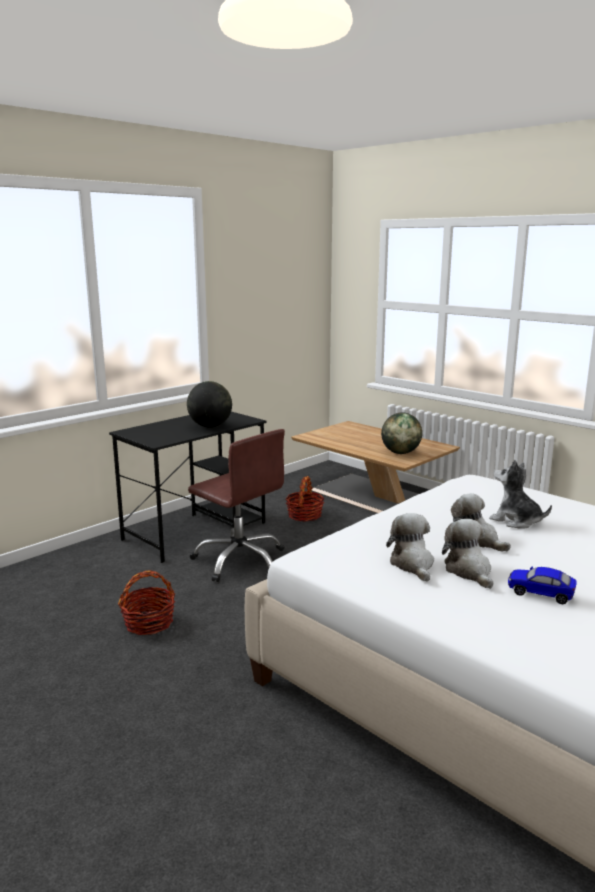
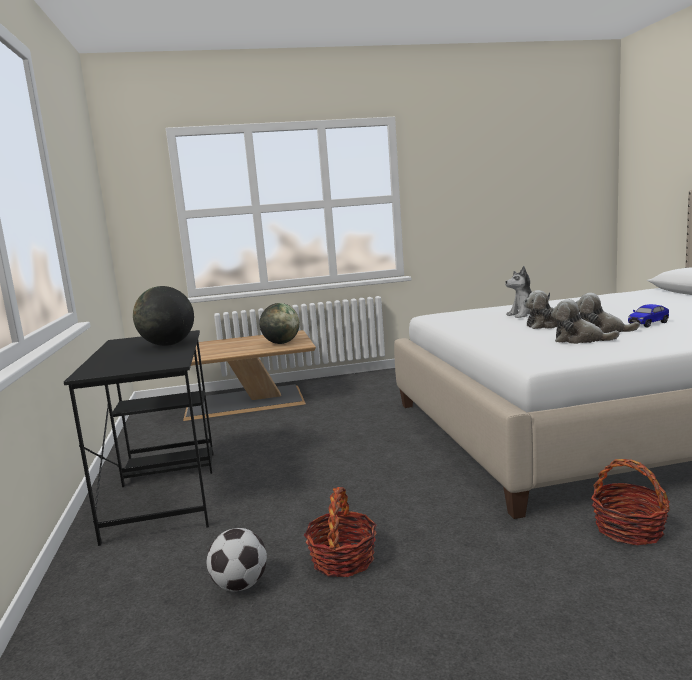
camera: 55 degrees left, 5 degrees down
brown office chair [188,429,285,582] -> none
basket [285,476,325,521] -> basket moved to [591,459,670,545]
none -> football [207,528,267,591]

